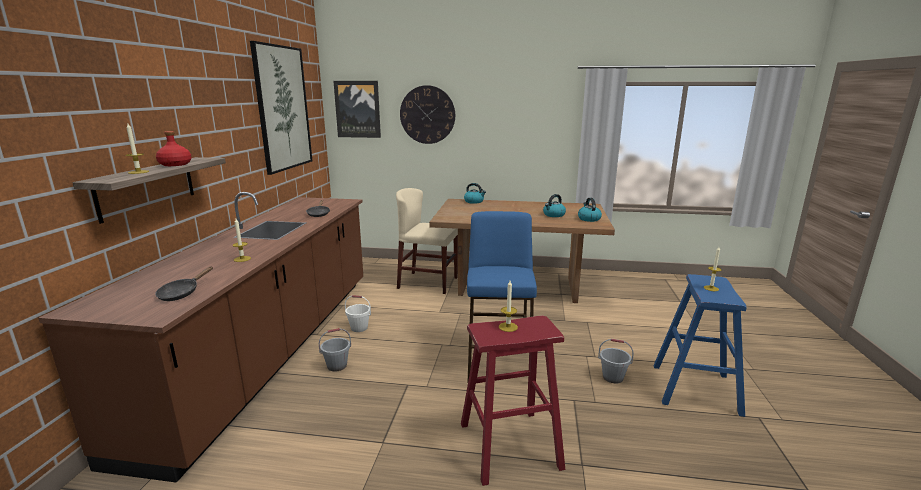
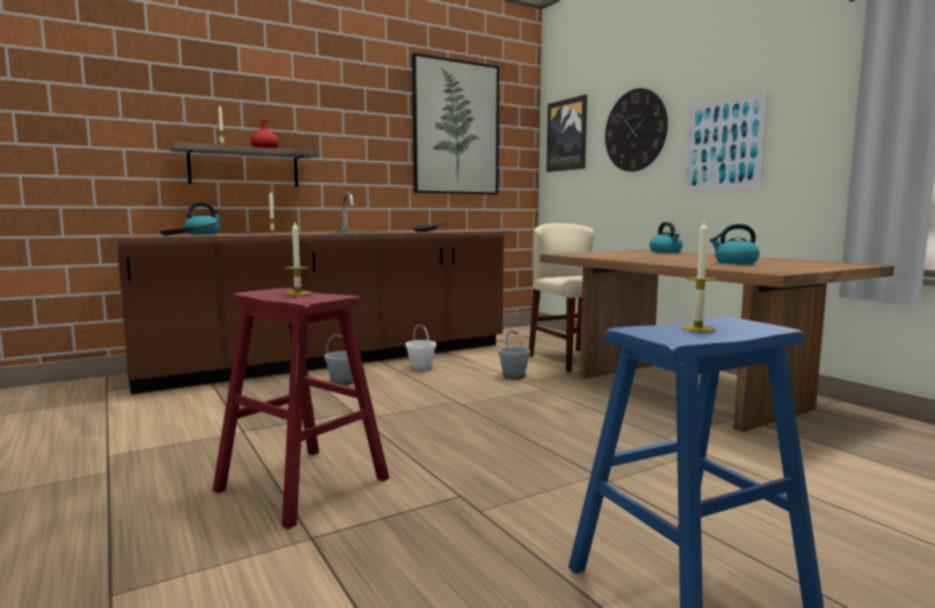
camera: 50 degrees right, 10 degrees down
blue stool [467,211,537,380] -> none
kettle [578,198,602,222] -> kettle moved to [184,202,223,234]
grey bucket [598,339,634,383] -> grey bucket moved to [498,330,530,379]
none -> picture [684,92,768,191]

